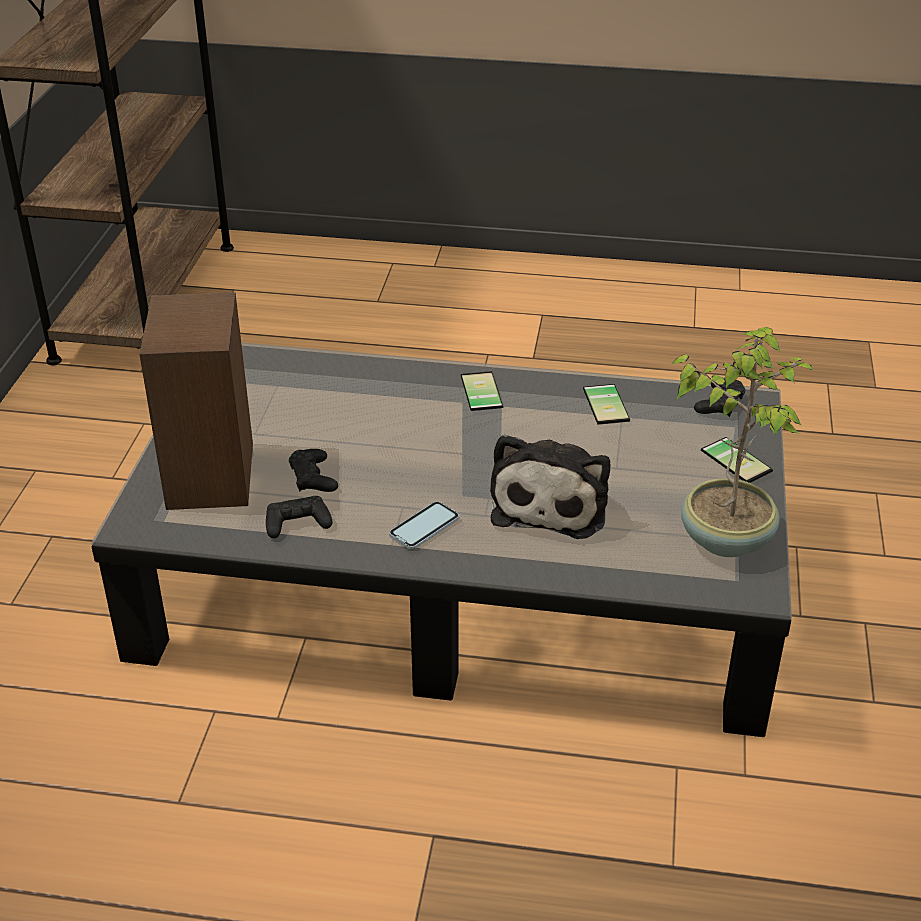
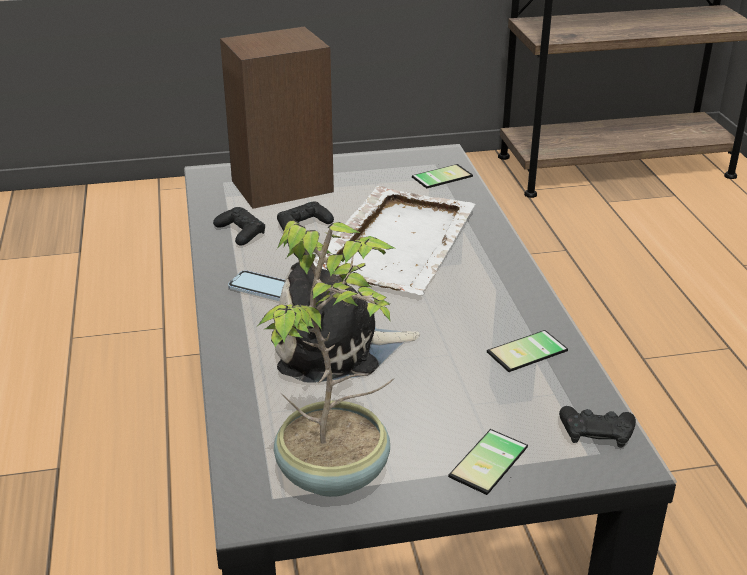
camera: 70 degrees right, 5 degrees down
phone [461,371,503,411] -> phone moved to [412,164,473,189]
none -> white tray [313,186,475,295]

